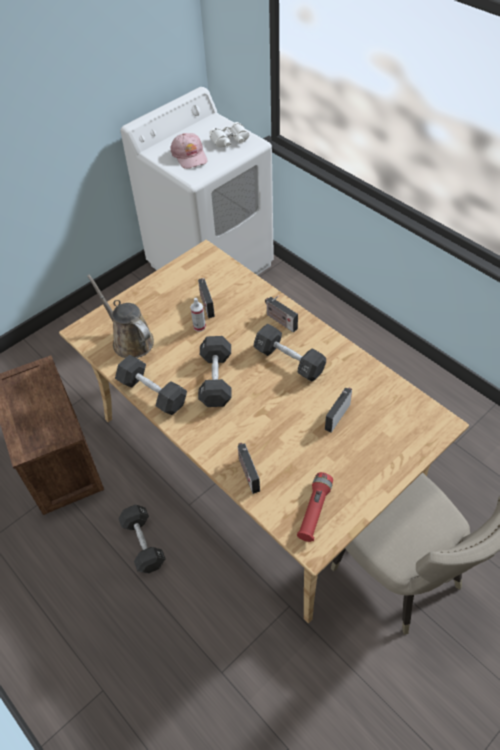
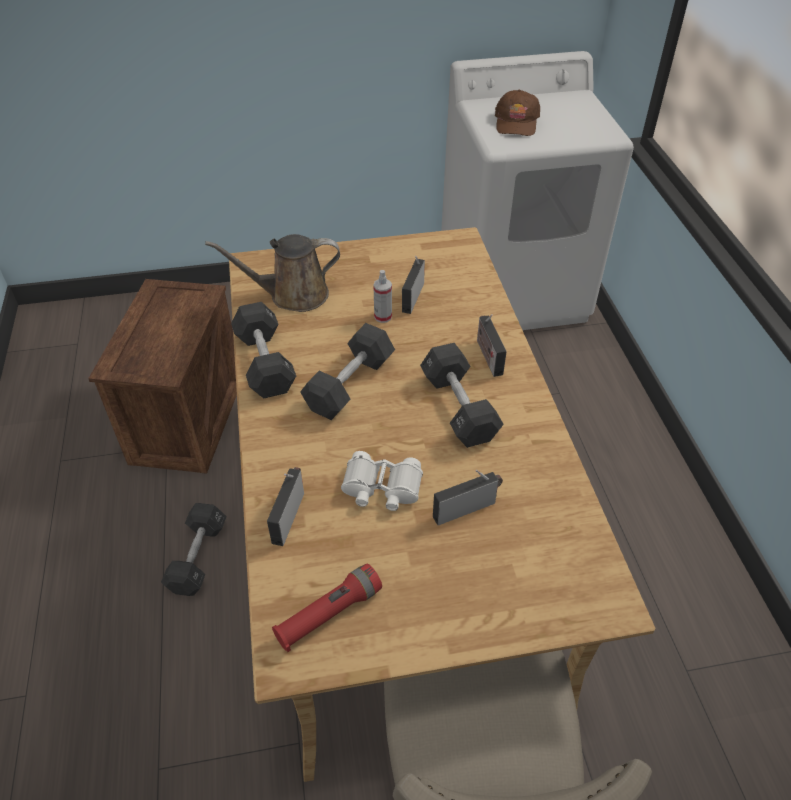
camera: 30 degrees right, 5 degrees down
brown watering can [87,275,154,358] -> brown watering can turned 90 degrees counterclockwise [205,234,340,312]
pink cap [171,133,208,169] -> brown cap [495,89,540,136]
white binoculars [209,122,249,148] -> white binoculars moved to [341,451,423,511]

